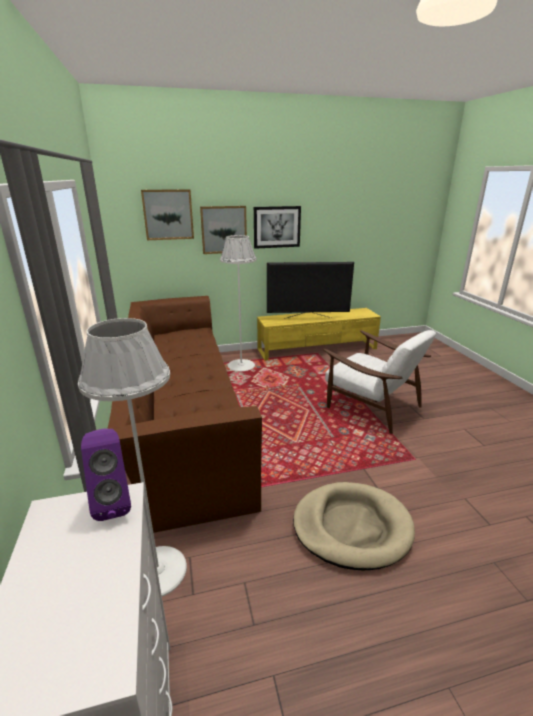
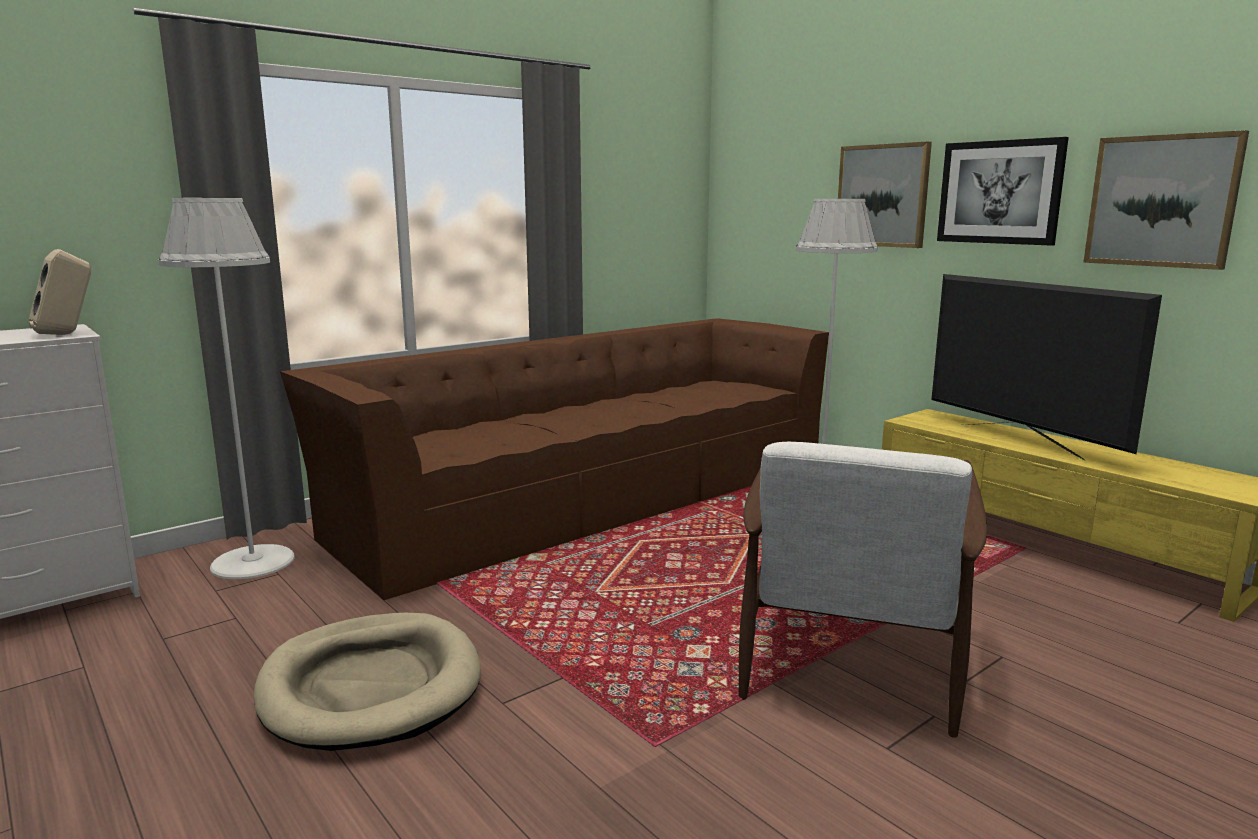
camera: 65 degrees right, 10 degrees down
purple speaker [81,429,131,521] -> beige speaker [29,249,91,335]
picture [141,189,194,240] -> picture moved to [1083,130,1249,270]

